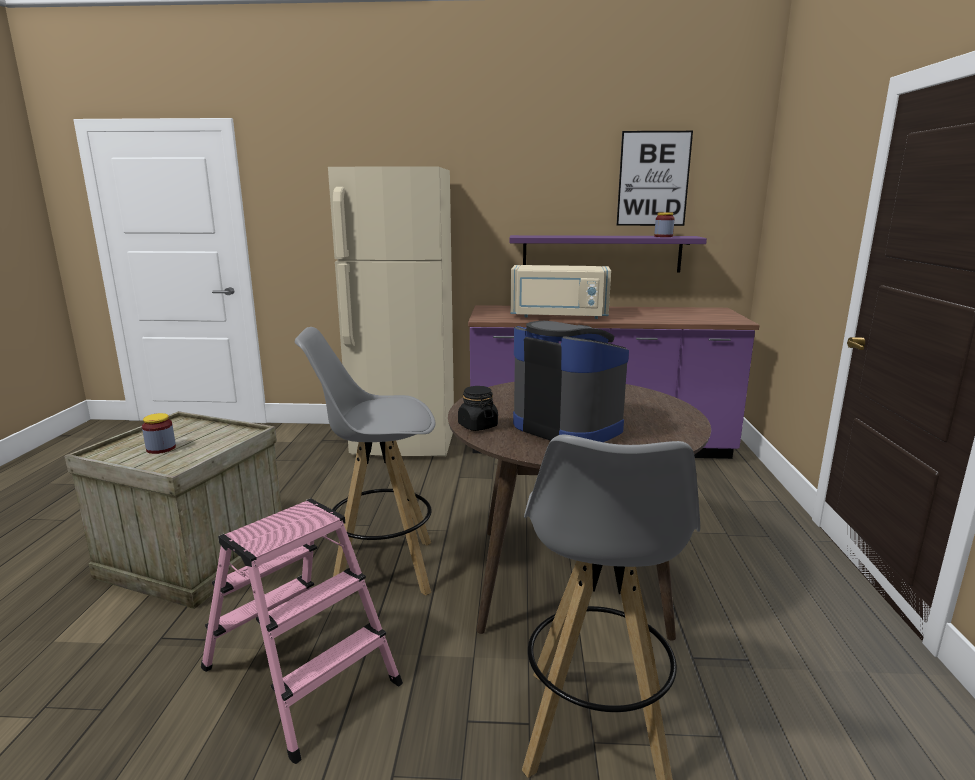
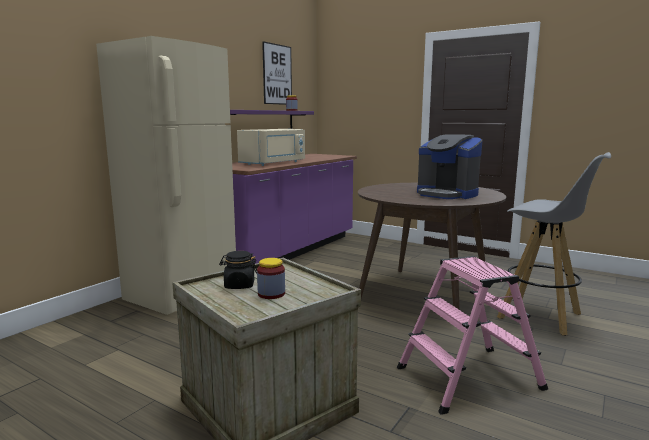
camera: 60 degrees left, 5 degrees down
grey stool [295,327,436,596] -> none
black jar [458,386,498,431] -> black jar moved to [219,251,257,289]
coffee machine [513,321,629,442] -> coffee machine turned 120 degrees counterclockwise [417,134,482,199]

